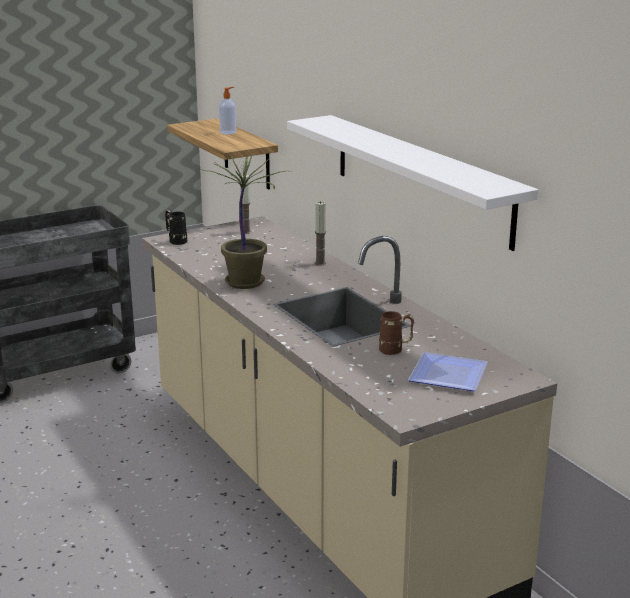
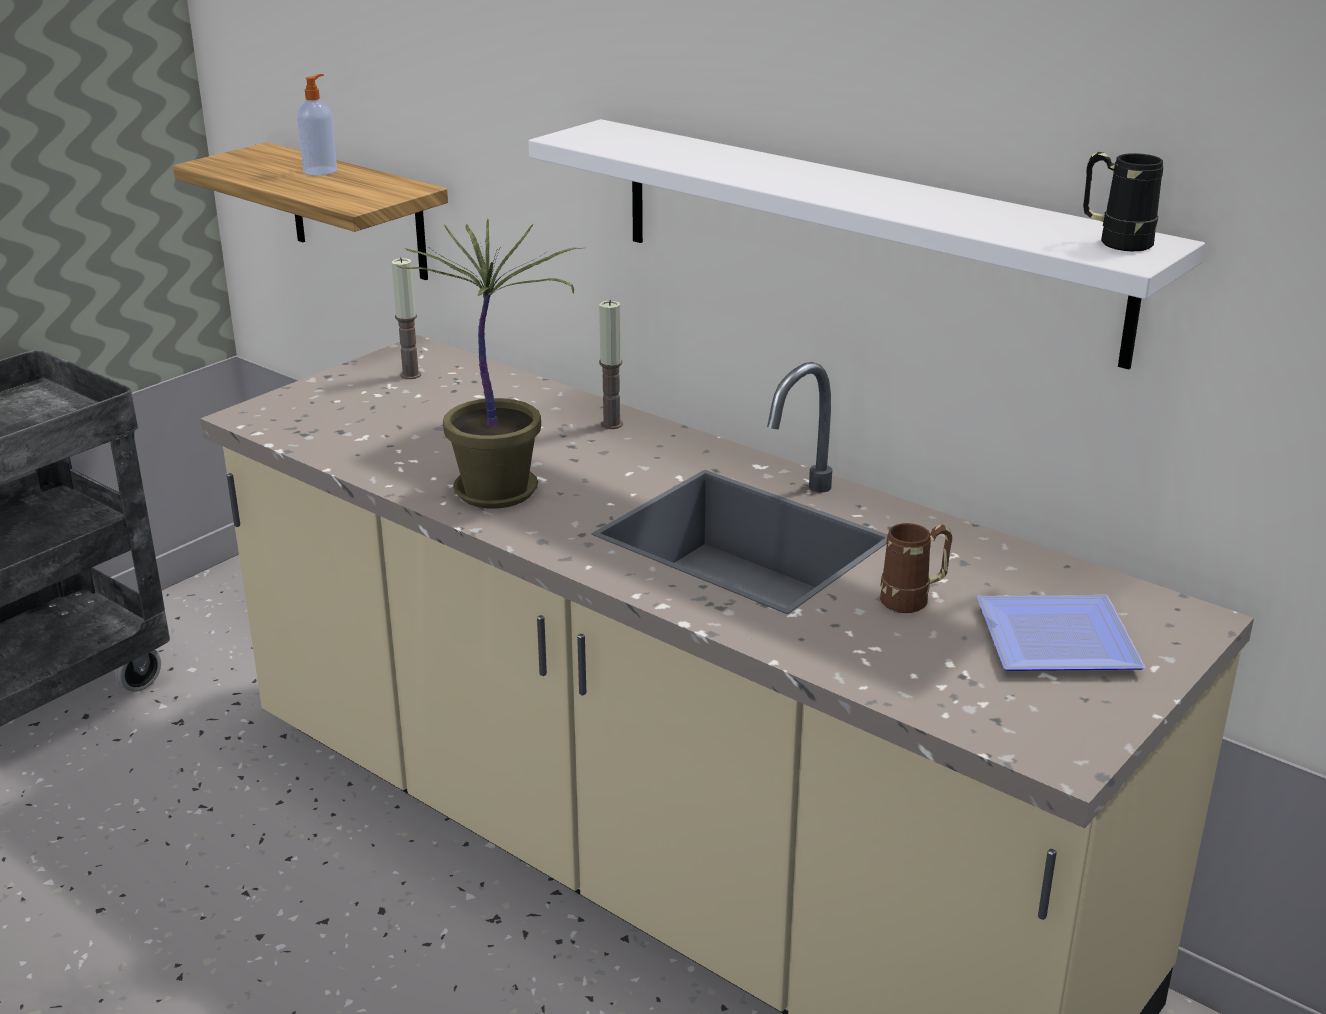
camera: 20 degrees left, 5 degrees up
black mug [165,210,187,245] -> black mug moved to [1083,152,1163,251]

